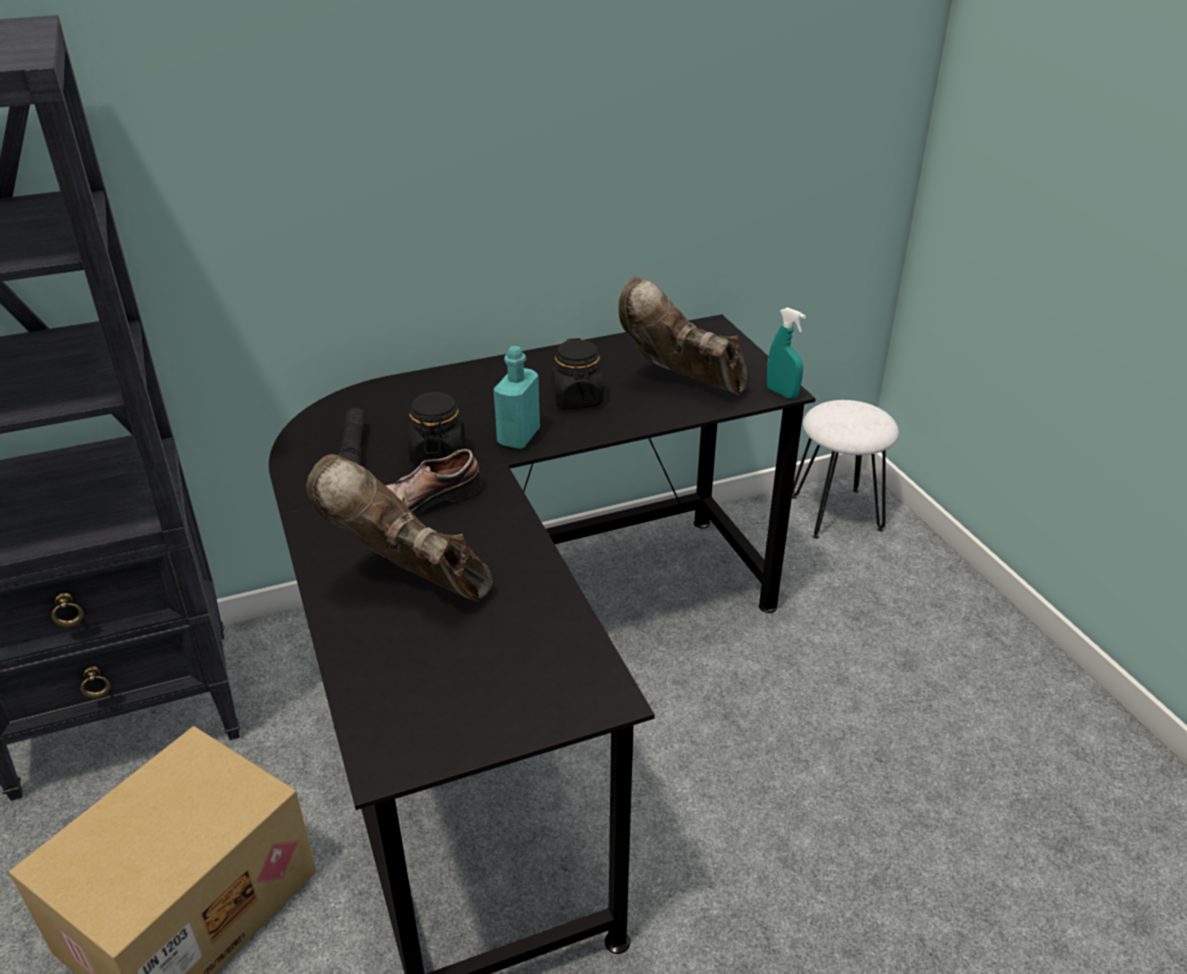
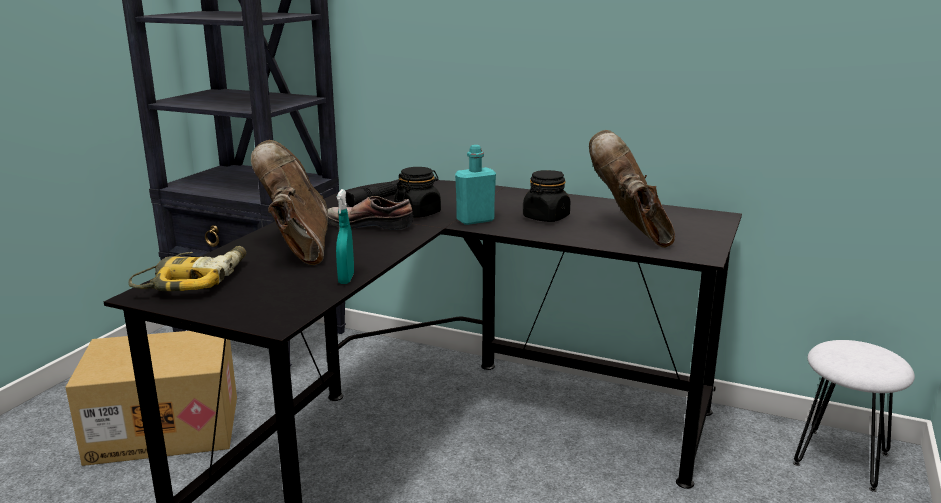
camera: 45 degrees right, 15 degrees down
turquoise spray bottle [767,307,806,399] -> turquoise spray bottle moved to [336,189,354,284]
none -> power drill [129,246,246,291]

